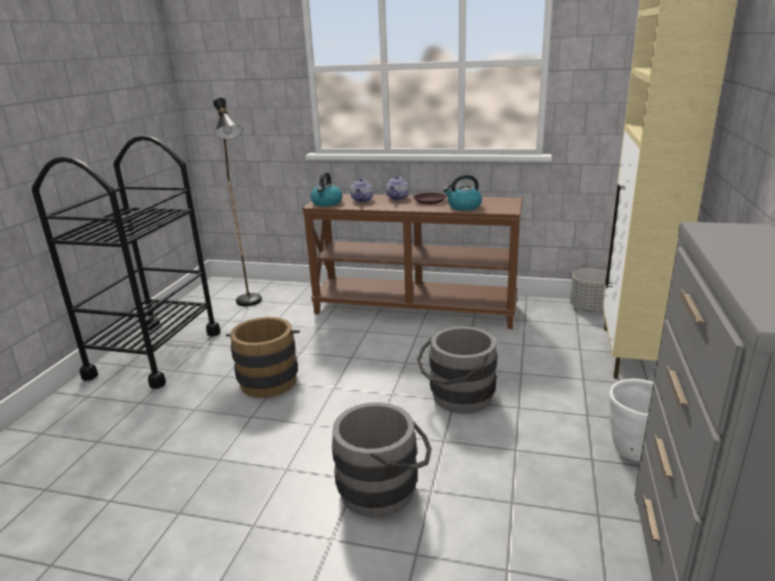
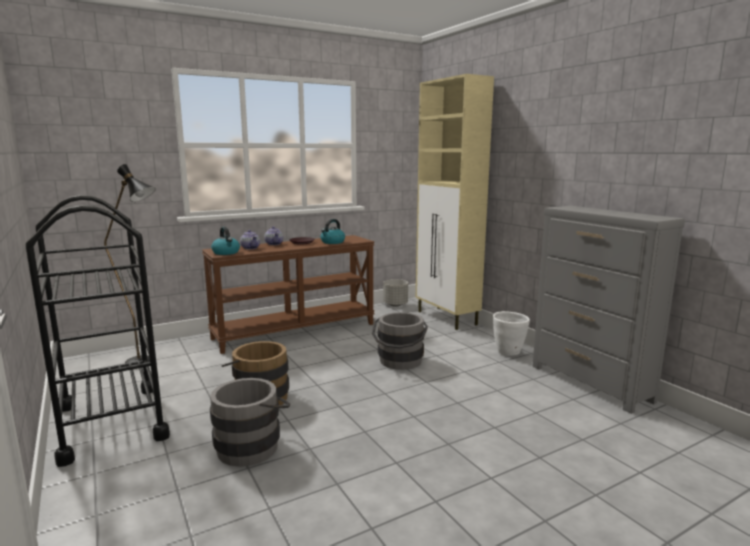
camera: 45 degrees left, 10 degrees down
grey bucket [332,402,432,518] -> grey bucket moved to [210,378,291,467]

